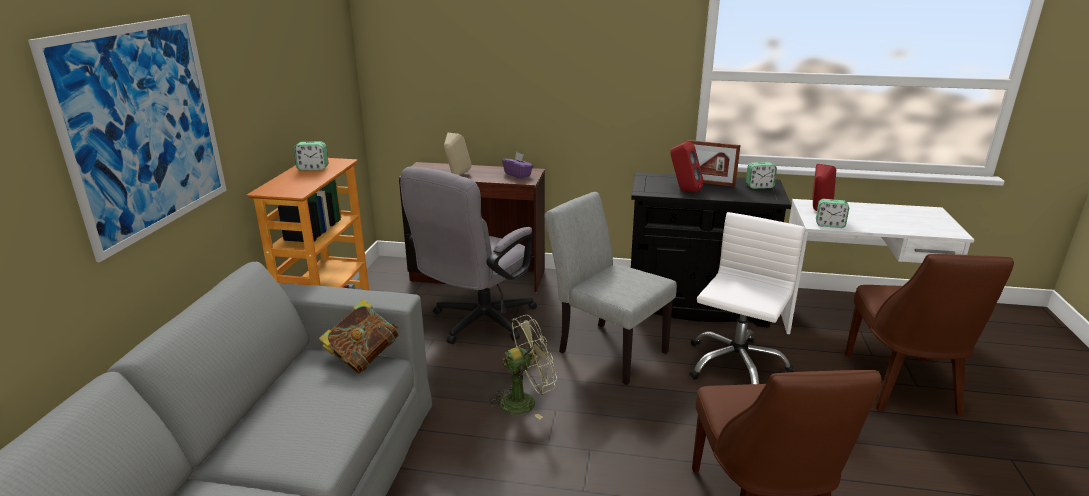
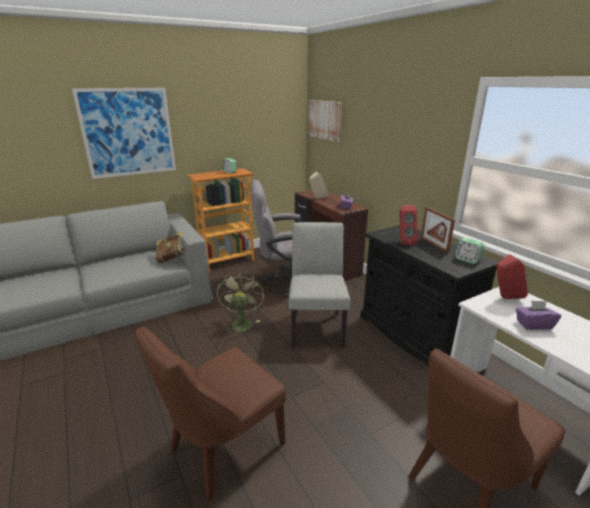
camera: 50 degrees right, 0 degrees up
green fan [488,315,557,419] -> green fan turned 120 degrees counterclockwise [217,272,264,336]
white office chair [690,212,805,384] -> none
alarm clock [816,199,849,228] -> none
none -> picture [308,100,342,142]
none -> purple tissue box [516,300,561,330]

